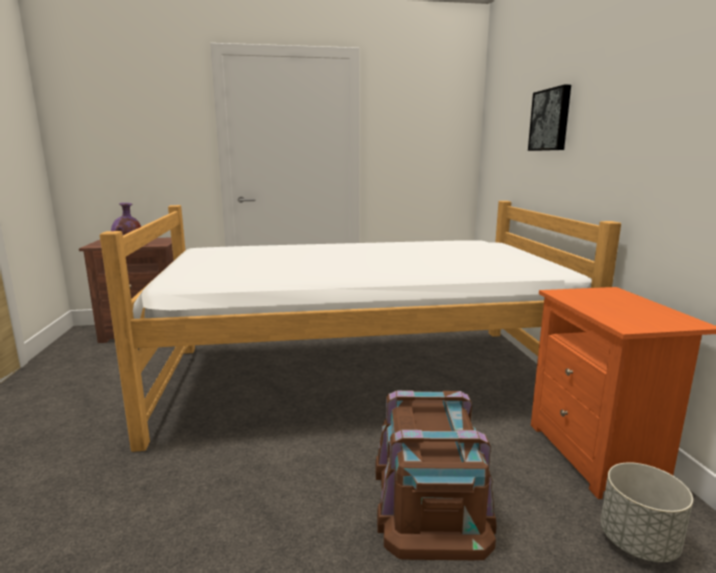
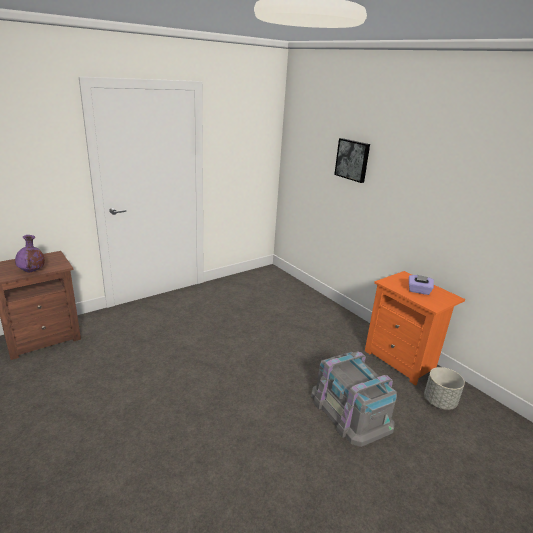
camera: 30 degrees left, 10 degrees up
bed [100,201,621,452] -> none
brown storage box [375,391,497,560] -> grey storage box [311,352,397,447]
none -> purple tissue box [409,275,434,295]

